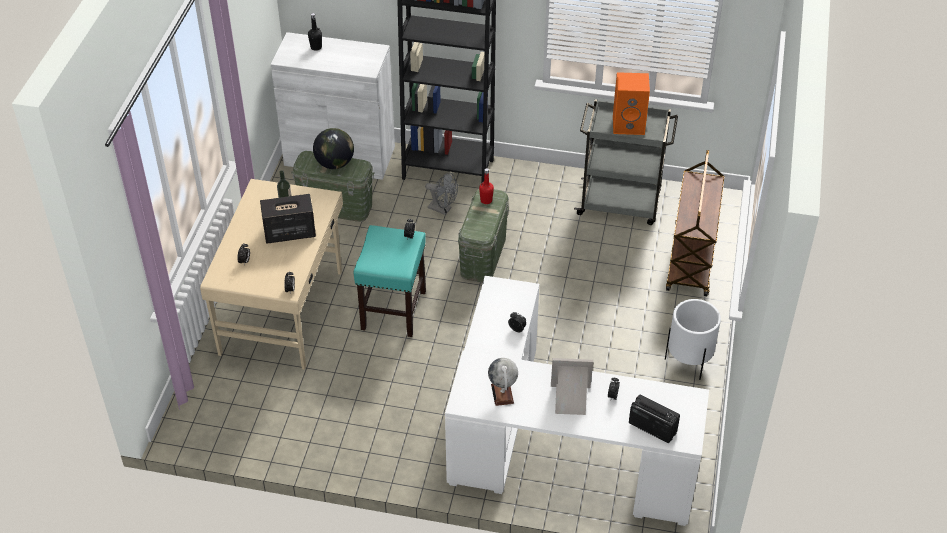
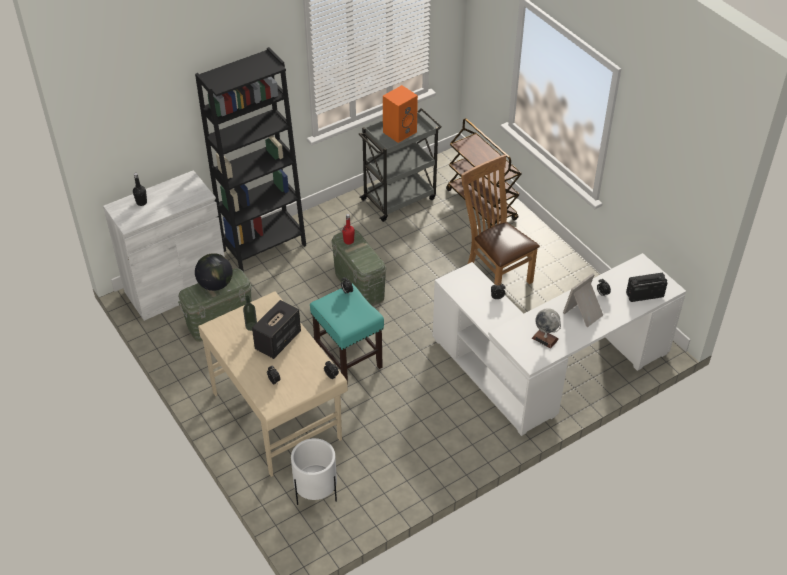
camera: 45 degrees left, 0 degrees up
grey fan [425,173,458,215] -> none
white planter [665,299,721,380] -> white planter moved to [291,438,337,505]
none -> brown chair [461,154,540,285]

